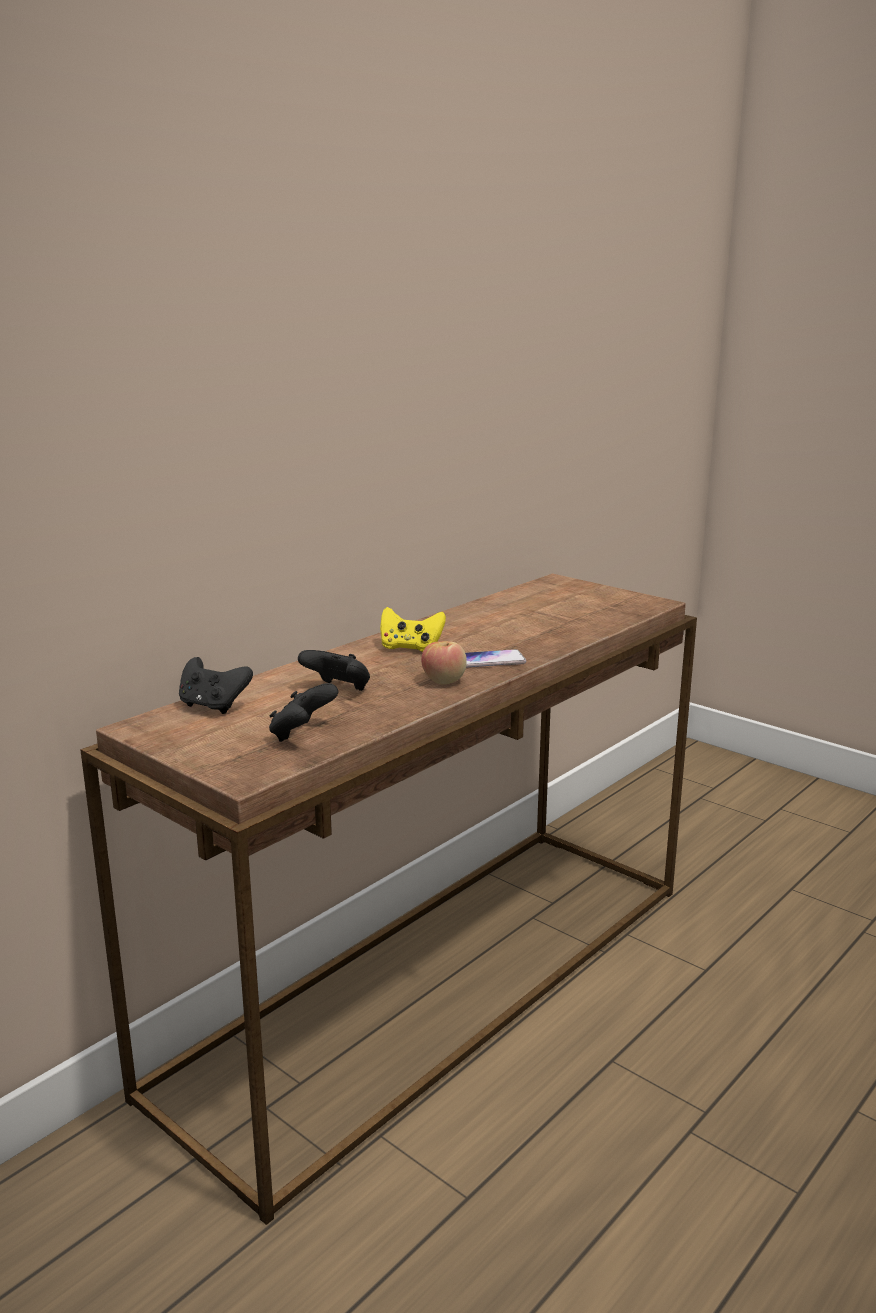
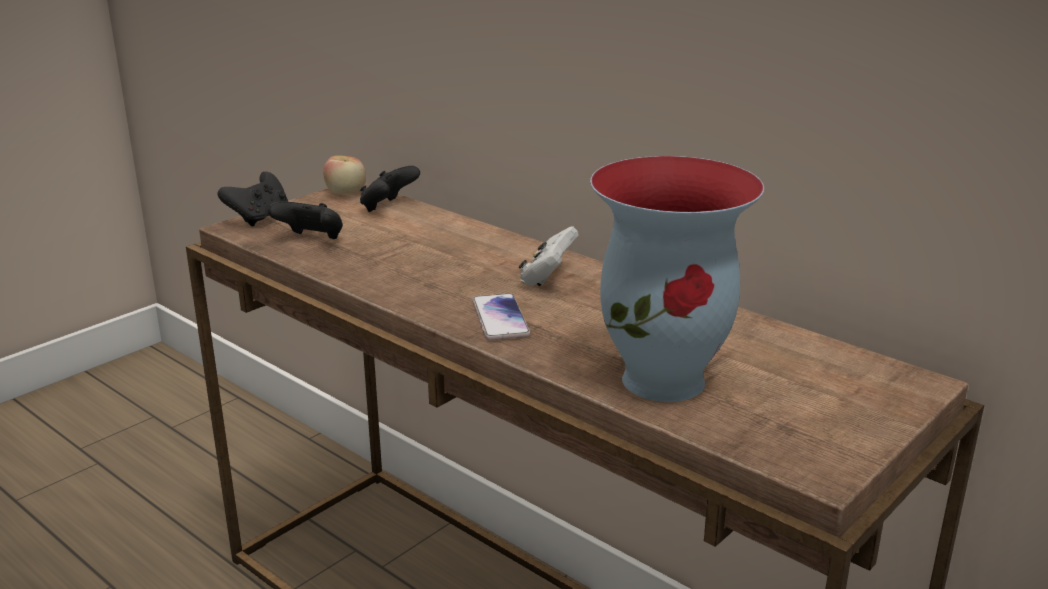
camera: 90 degrees right, 5 degrees up
black game controller [298,650,370,691] -> black game controller moved to [218,172,288,226]
yellow game controller [380,607,446,652] -> white game controller [519,227,579,286]
apple [421,641,467,685] -> apple moved to [323,156,366,194]
none -> vase [590,156,764,402]

